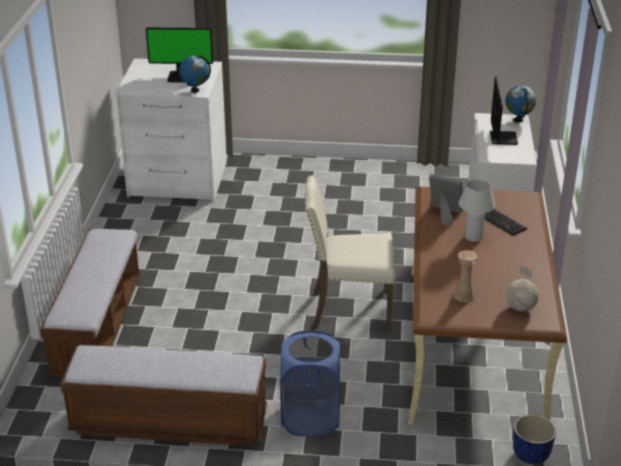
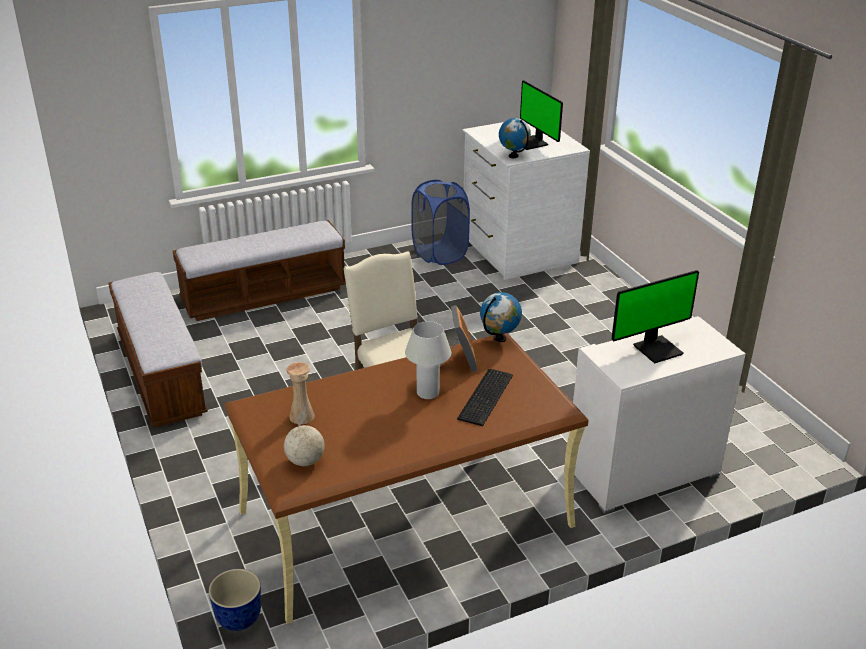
camera: 60 degrees right, 0 degrees up
blue laundry basket [280,330,340,437] -> blue laundry basket moved to [411,180,470,265]
globe [505,85,536,123] -> globe moved to [480,292,522,342]

